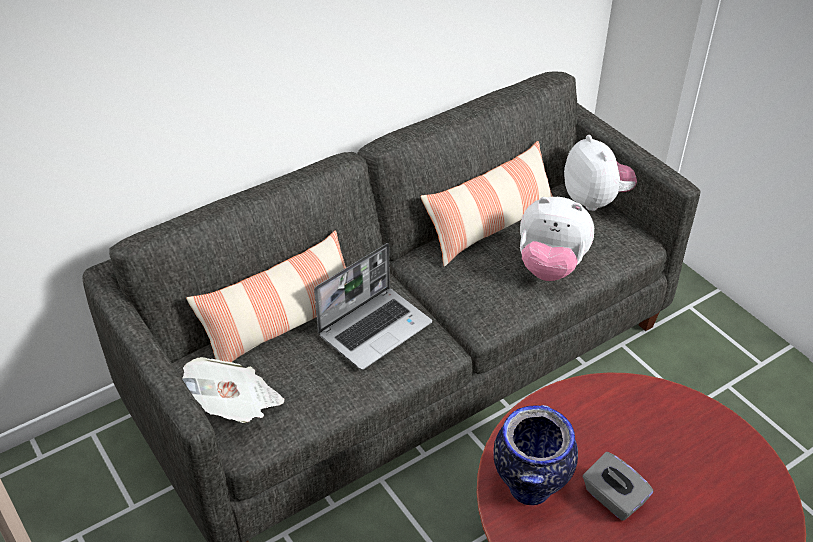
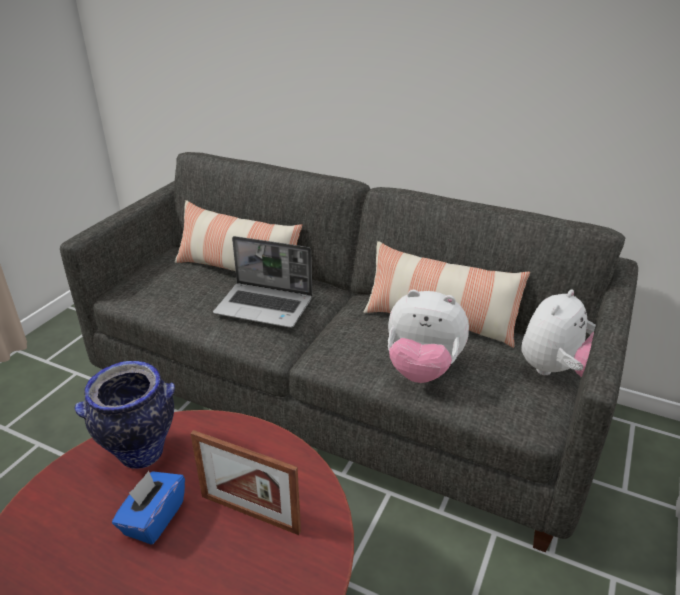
camera: 60 degrees right, 10 degrees down
newspaper [182,357,284,423] -> none
plush toy [520,197,594,281] -> plush toy turned 60 degrees counterclockwise [388,289,469,383]
grey tissue box [583,452,653,521] -> blue tissue box [112,471,185,545]
none -> picture frame [190,430,301,535]

